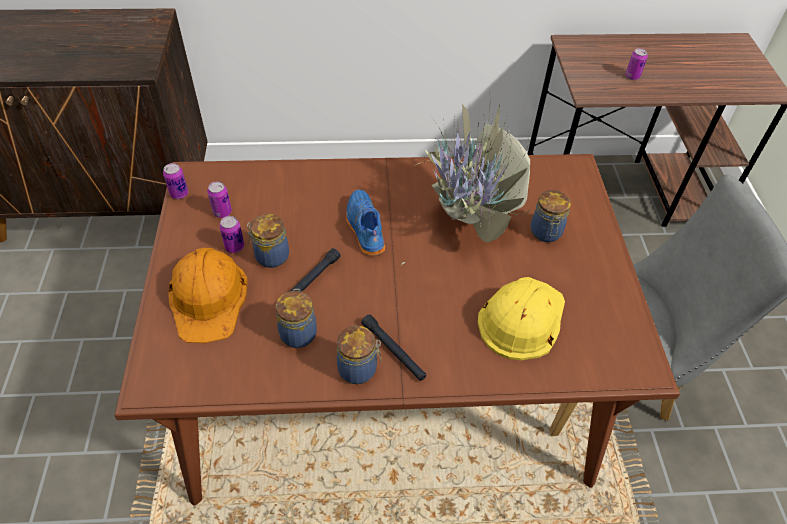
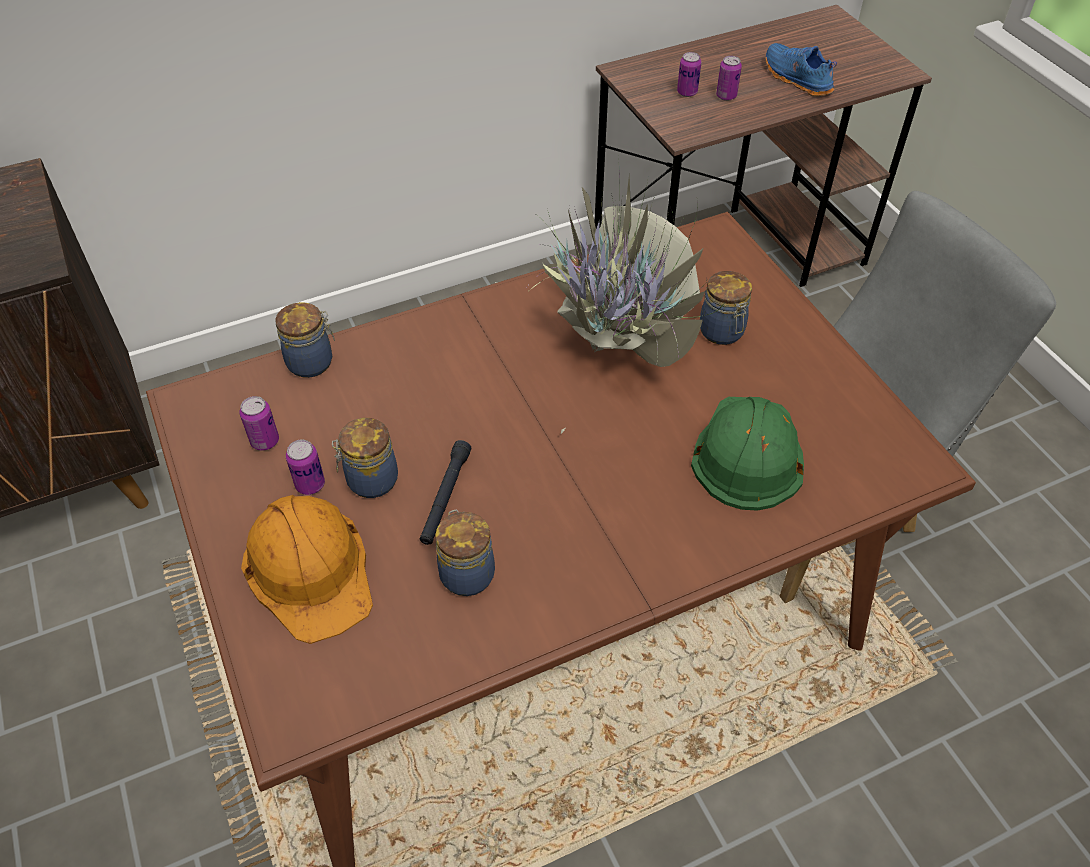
camera: 20 degrees left, 0 degrees up
can [163,163,188,199] -> can moved to [677,52,701,97]
jar [337,326,381,384] -> jar moved to [275,302,335,378]
blue shoe [346,190,385,256] -> blue shoe moved to [766,43,837,97]
black flashlight [361,314,426,381] -> none
yellow hard hat [478,277,565,361] -> green hard hat [691,397,804,511]

